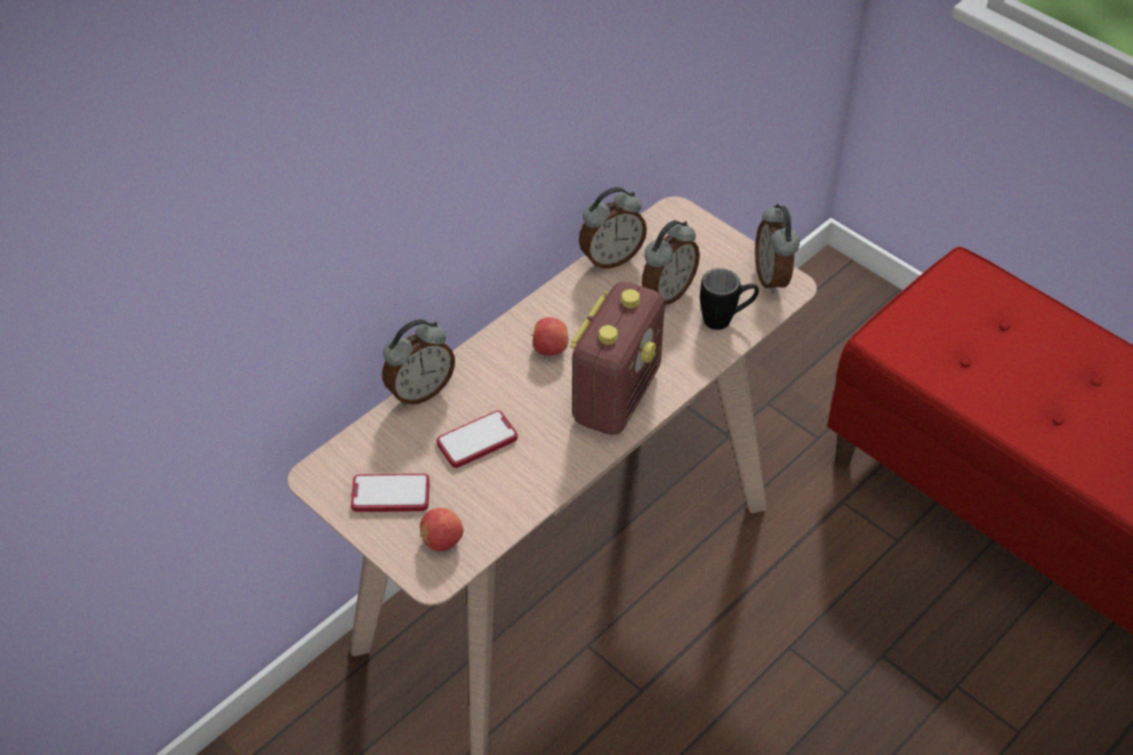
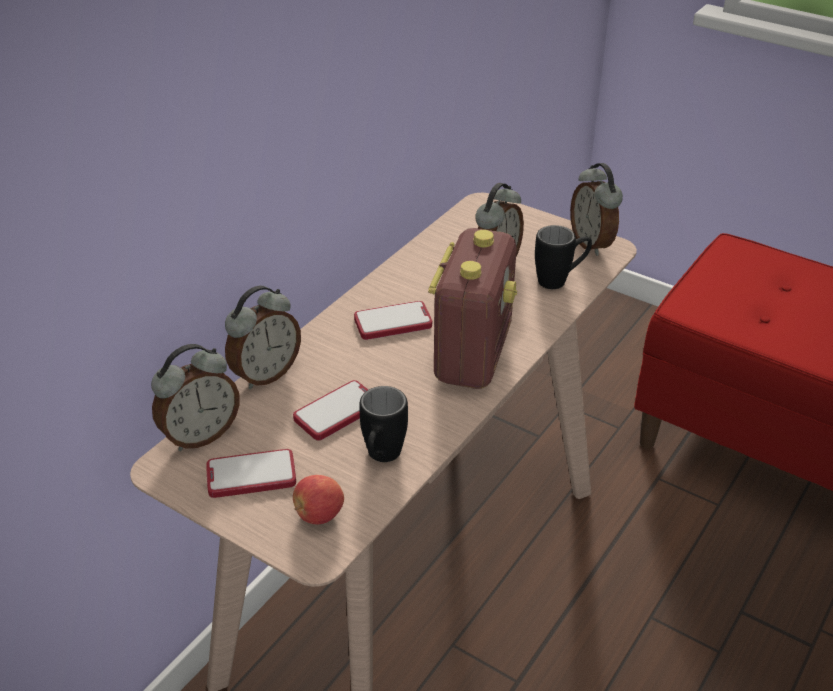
camera: 10 degrees left, 10 degrees down
apple [531,317,568,356] -> phone [354,301,432,340]
alarm clock [579,187,647,269] -> alarm clock moved to [151,344,240,451]
none -> black mug [359,386,408,462]

